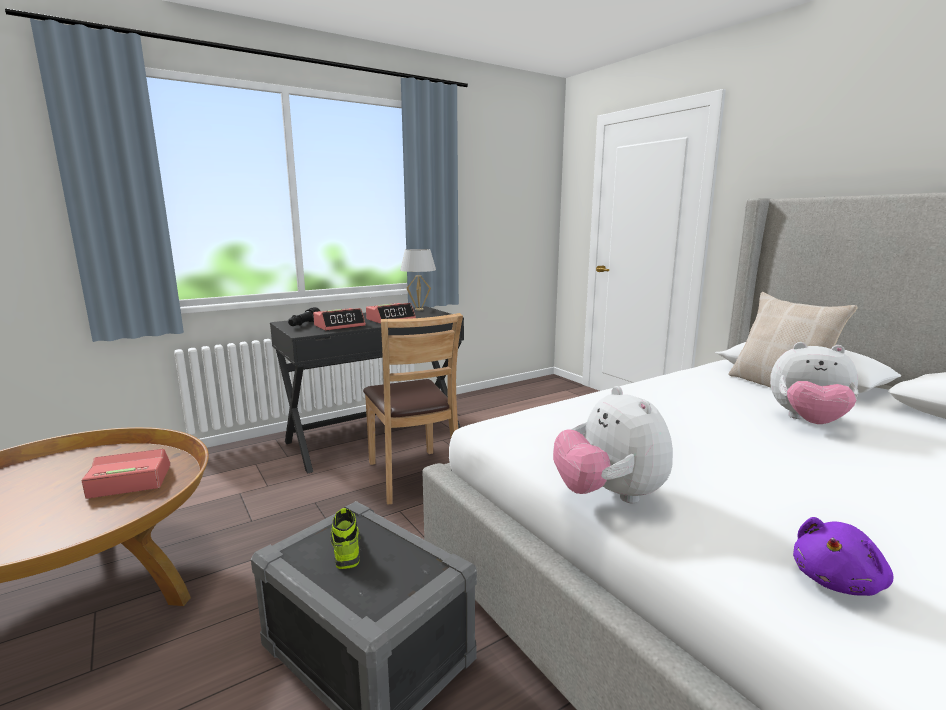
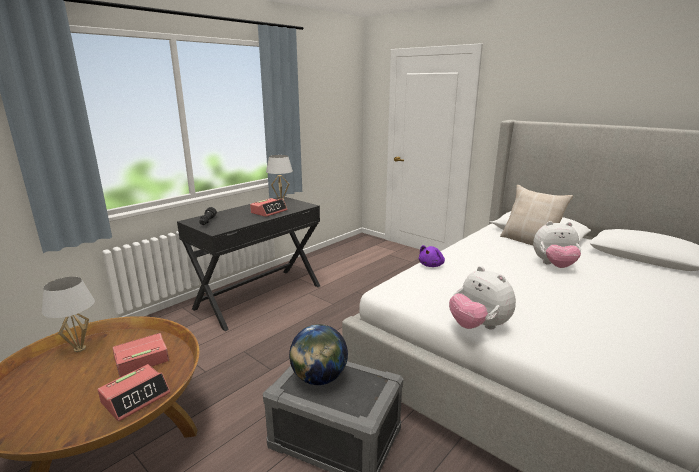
camera: 15 degrees left, 5 degrees up
alarm clock [313,308,366,331] -> alarm clock moved to [98,364,170,422]
shoe [330,508,360,569] -> globe [289,324,348,385]
brown chair [363,313,463,505] -> none
purple plush toy [793,517,893,596] -> purple plush toy moved to [419,245,445,267]
none -> white table lamp [42,277,95,352]

